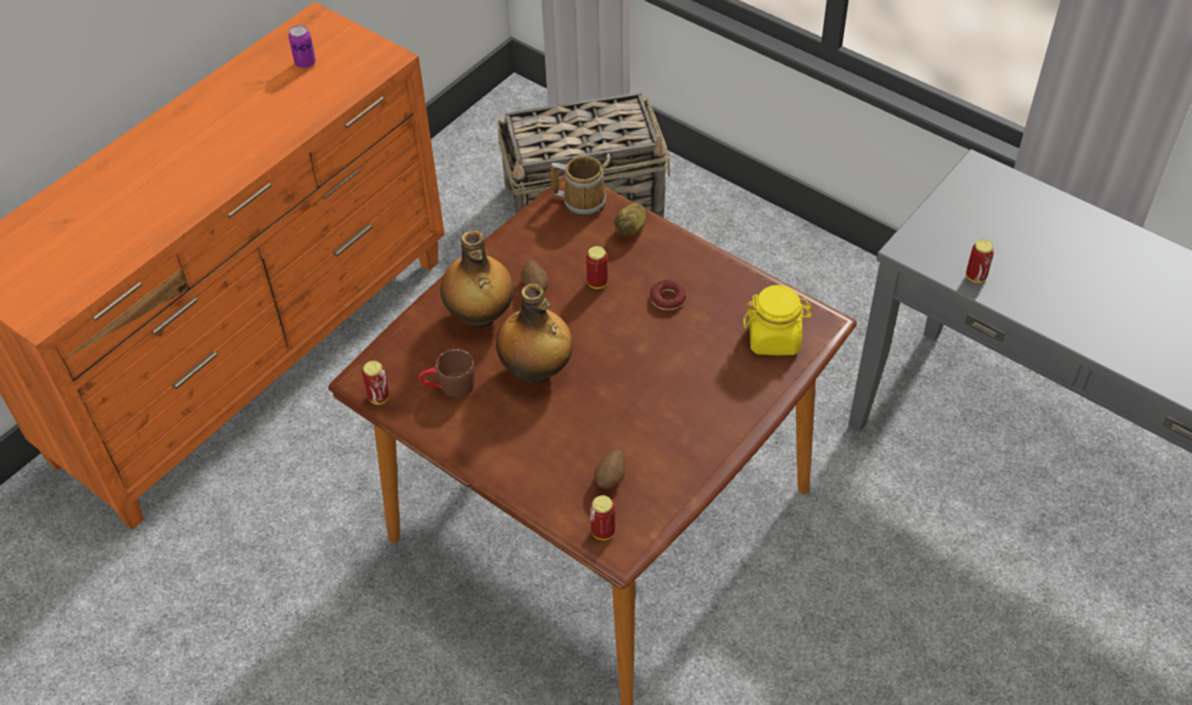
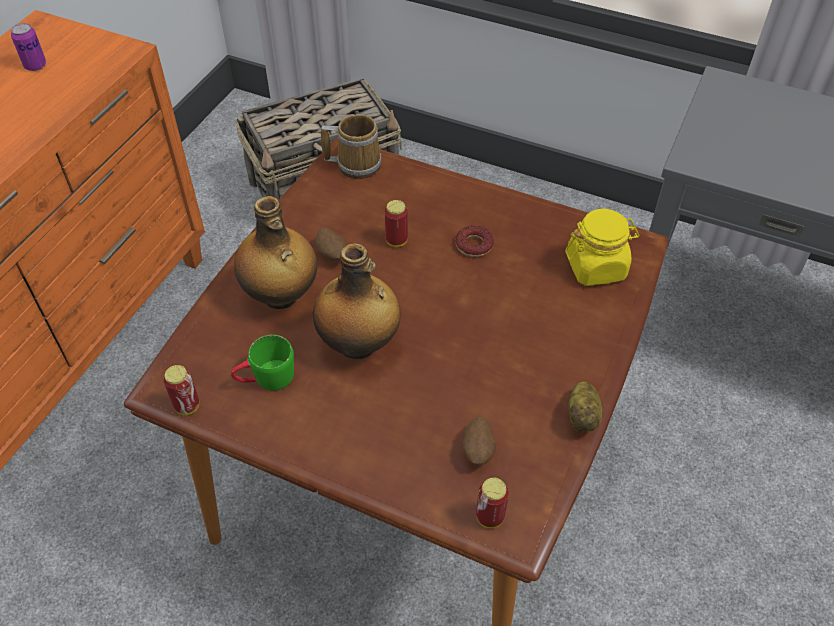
camera: 15 degrees left, 0 degrees up
brown mug [419,349,475,398] -> green mug [231,335,294,391]
potato [614,203,646,236] -> potato moved to [568,381,602,432]
can [966,239,994,283] -> none

